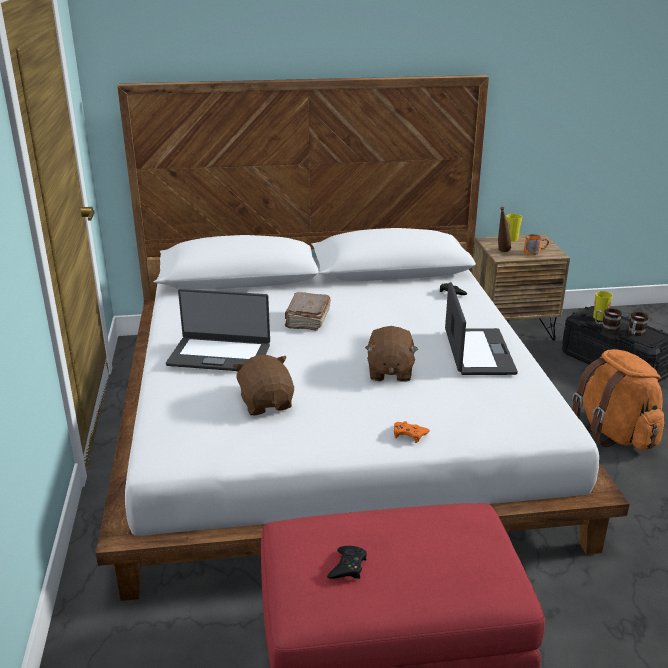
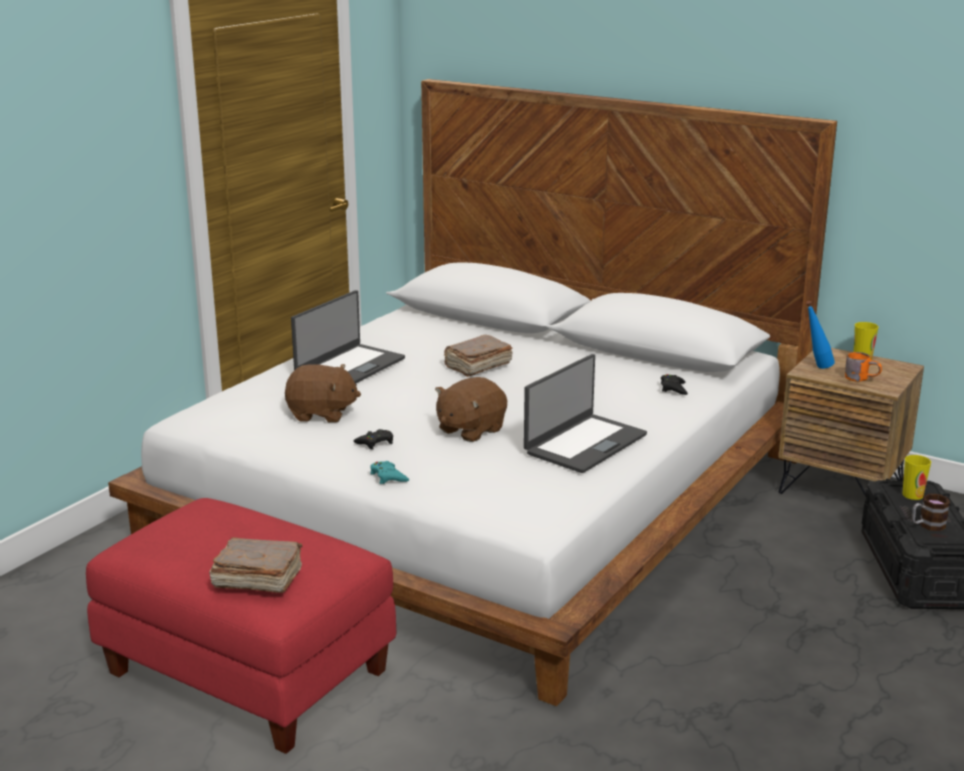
camera: 40 degrees right, 5 degrees down
laptop [166,289,270,371] -> laptop turned 105 degrees counterclockwise [291,290,405,384]
brown plush toy [233,355,294,415] -> brown plush toy turned 75 degrees clockwise [285,364,361,422]
black game controller [327,546,367,579] -> black game controller moved to [354,429,393,450]
orange game controller [394,421,430,443] -> turquoise game controller [370,461,409,484]
brown bottle [498,207,511,252] -> blue bottle [806,301,835,369]
orange backpack [572,349,664,450] -> none
mug [595,308,622,332] -> none
none -> brown book [209,537,303,593]

